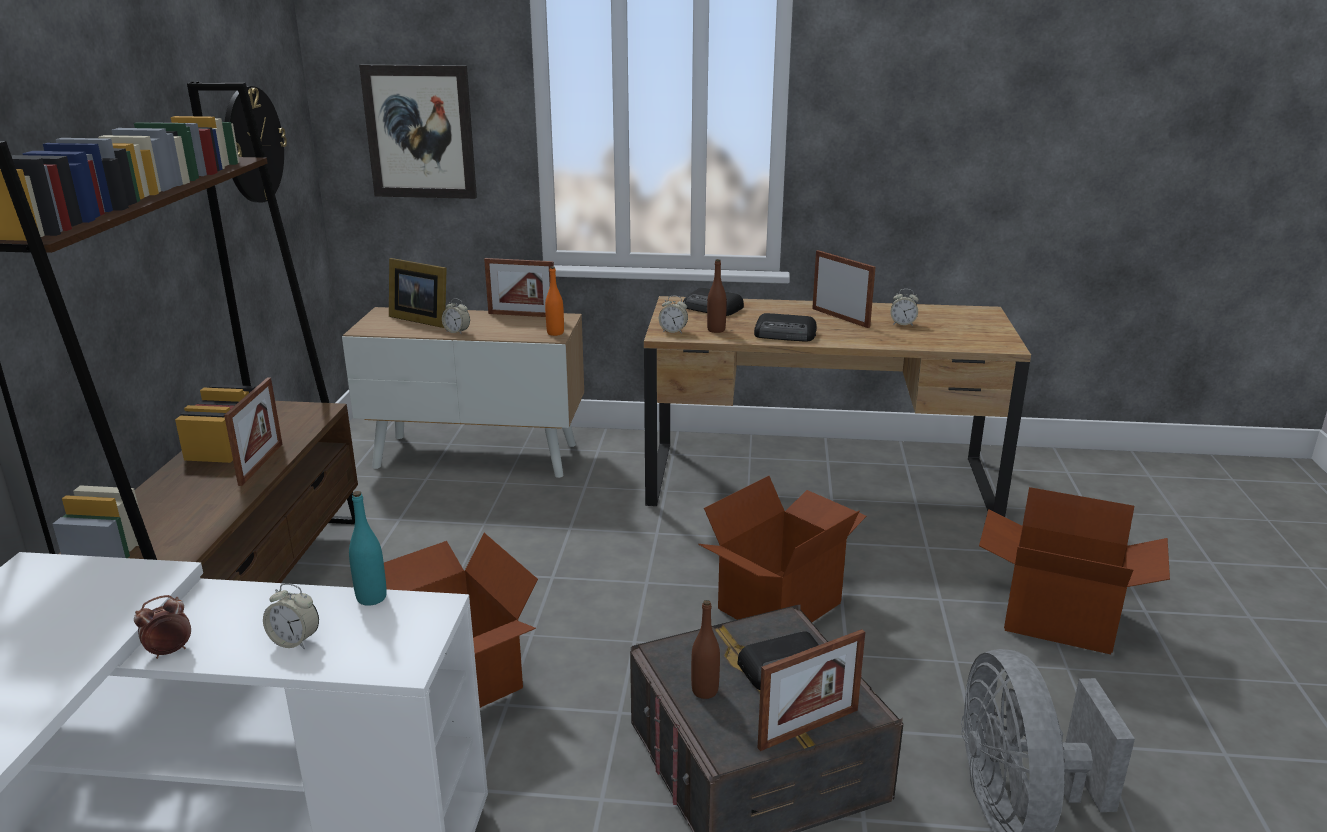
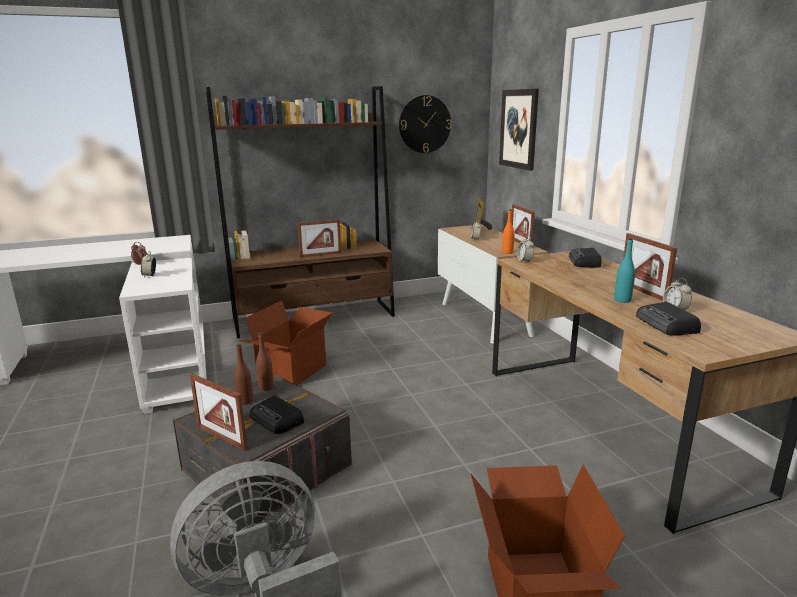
camera: 65 degrees right, 5 degrees down
turquoise bottle [349,491,387,606] -> turquoise bottle moved to [614,238,635,303]
cardboard box [698,476,866,622] -> none
brown bottle [707,259,727,333] -> brown bottle moved to [256,333,274,391]
radio [754,313,817,342] -> radio moved to [636,302,701,336]
picture frame [812,250,876,328] -> picture frame turned 135 degrees clockwise [623,233,677,301]

